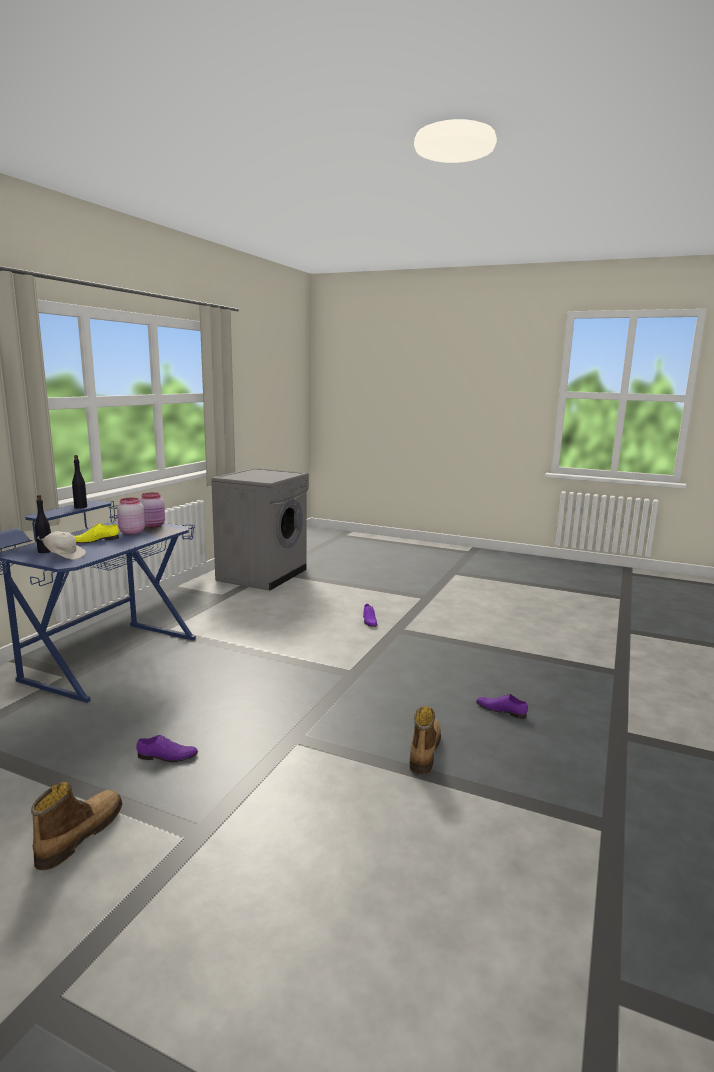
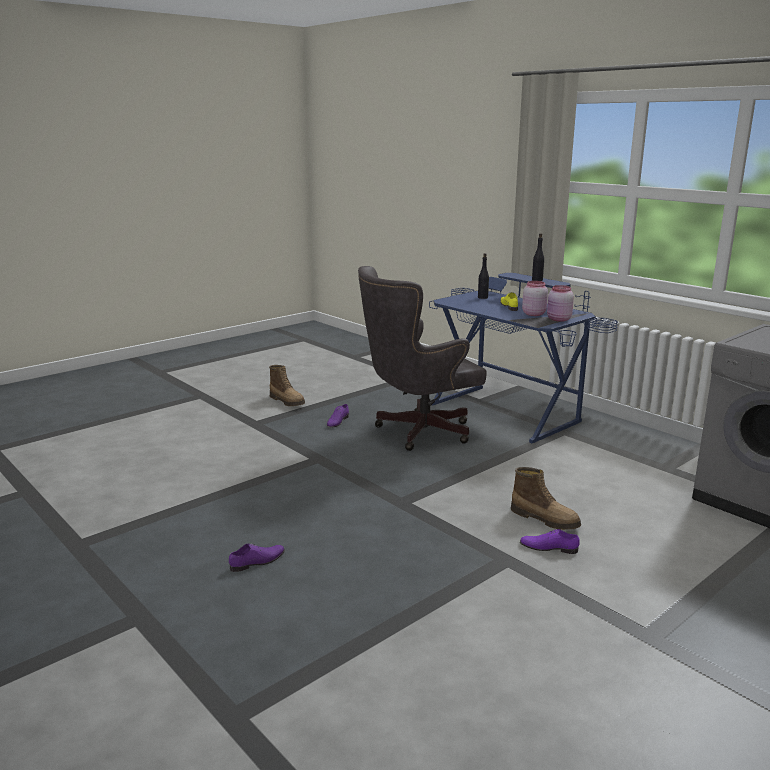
camera: 115 degrees right, 5 degrees up
white cap [37,531,86,560] -> none
boot [409,706,441,775] -> boot moved to [511,467,581,530]
none -> grey office chair [358,266,487,451]

